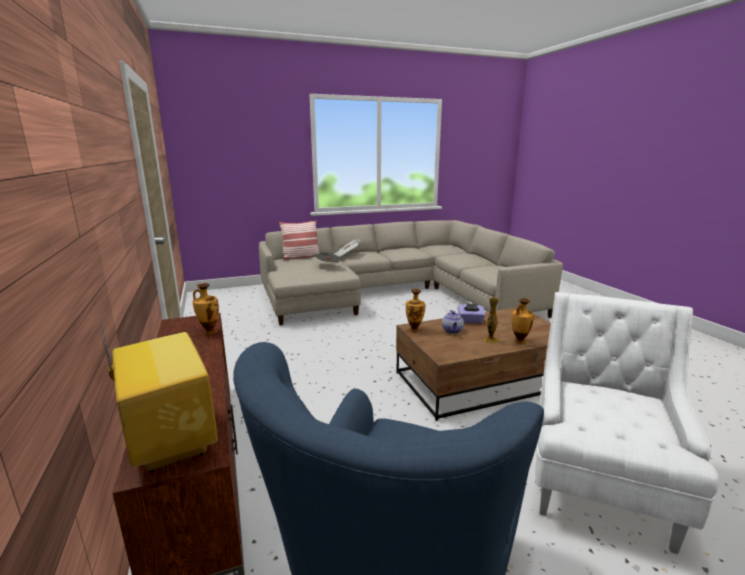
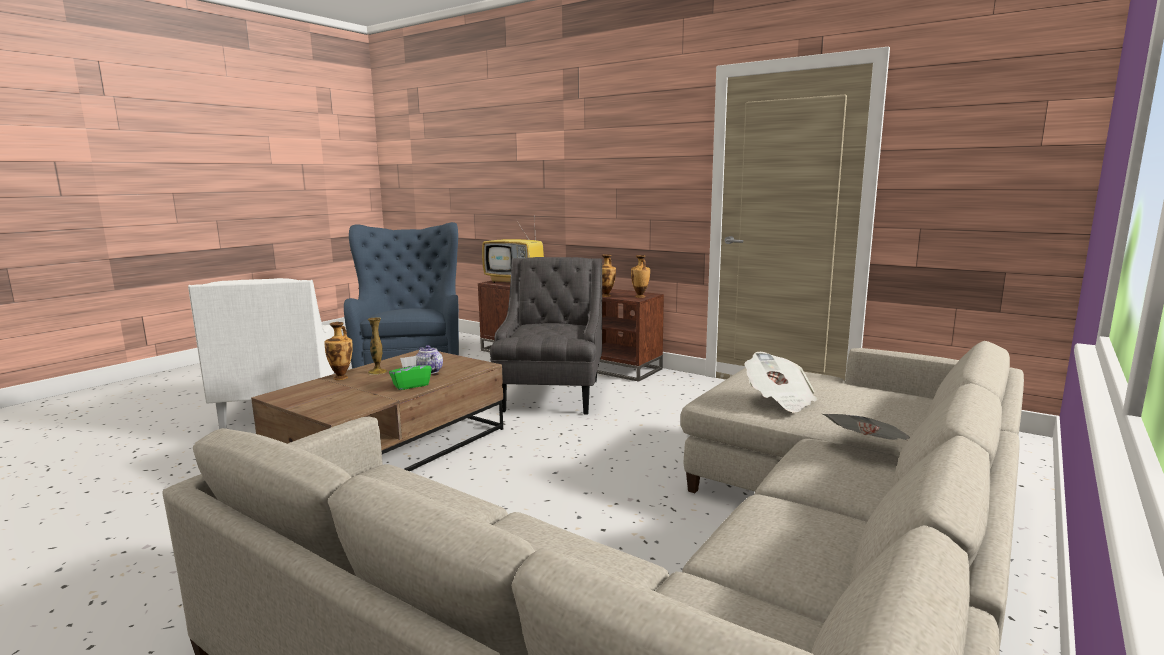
camera: 145 degrees right, 5 degrees down
pillow [279,220,319,260] -> none
vase [406,289,425,333] -> vase moved to [631,255,650,298]
purple tissue box [458,303,485,323] -> green tissue box [389,356,432,390]
none -> grey armchair [490,257,602,414]

